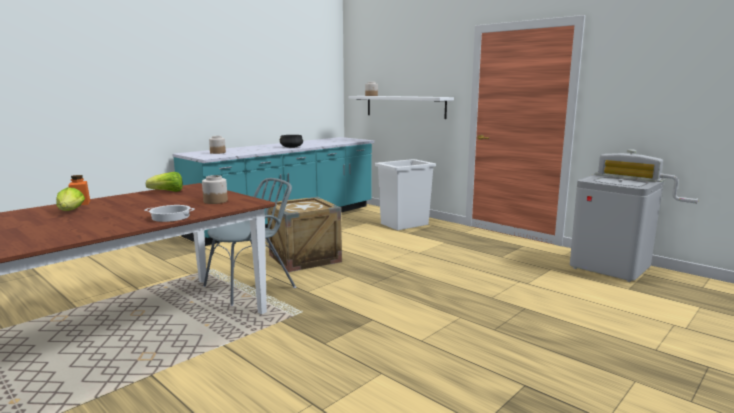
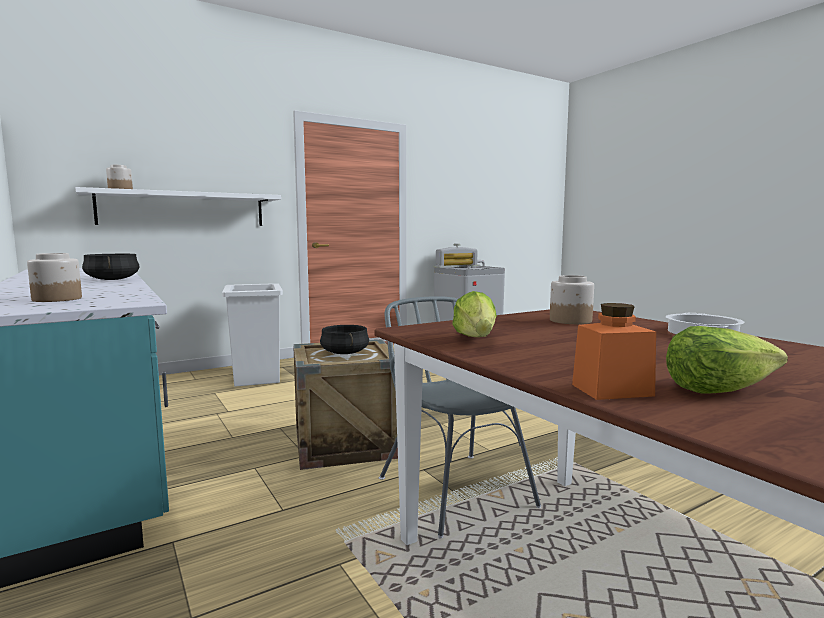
camera: 75 degrees left, 5 degrees down
none -> black cooking pot [320,325,369,354]

